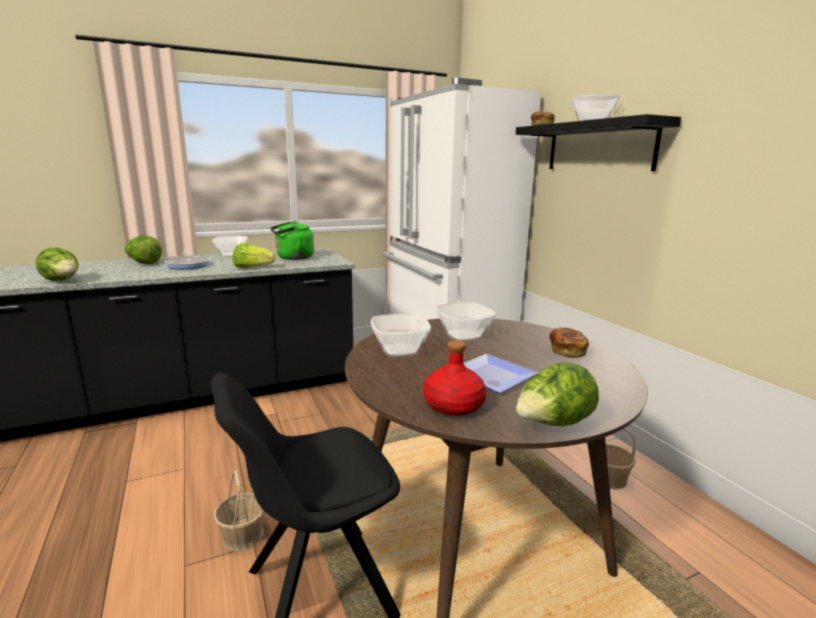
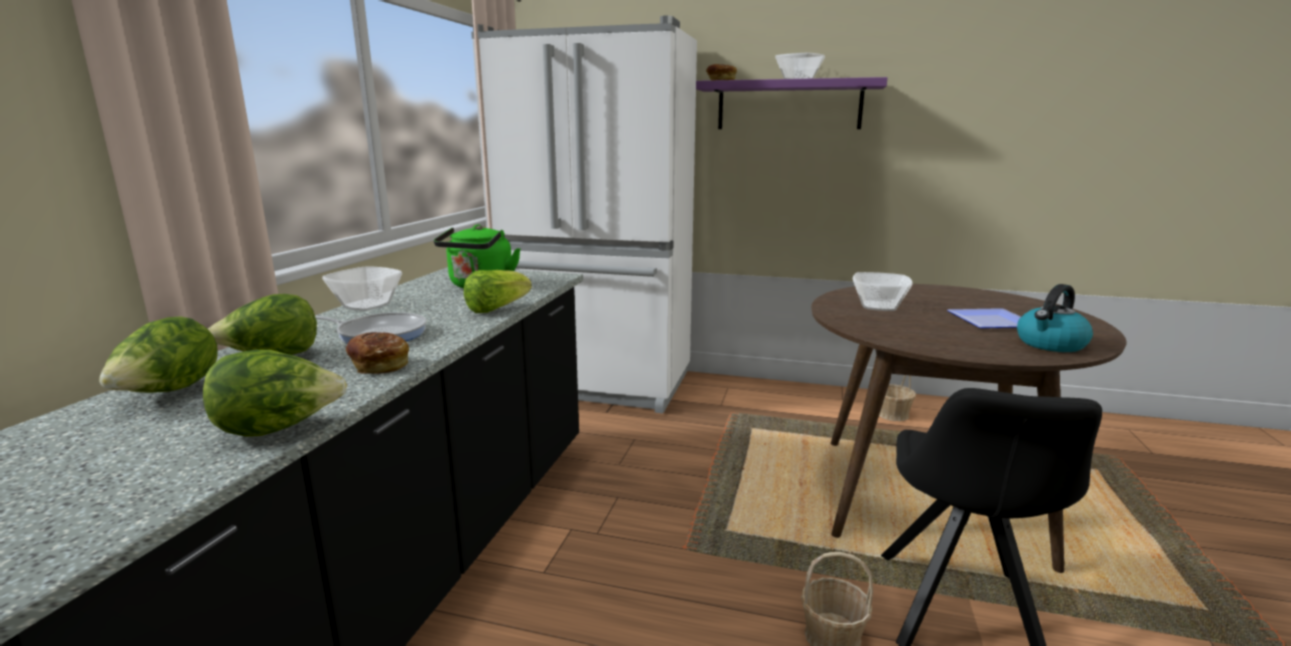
camera: 50 degrees left, 0 degrees up
bowl [371,314,431,357] -> none
red bottle [423,340,486,416] -> kettle [1017,284,1093,352]
black shelf [516,114,681,171] -> purple shelf [696,77,888,129]
lettuce [516,363,599,426] -> lettuce moved to [99,316,218,393]
bread [549,328,589,358] -> bread moved to [346,332,409,374]

